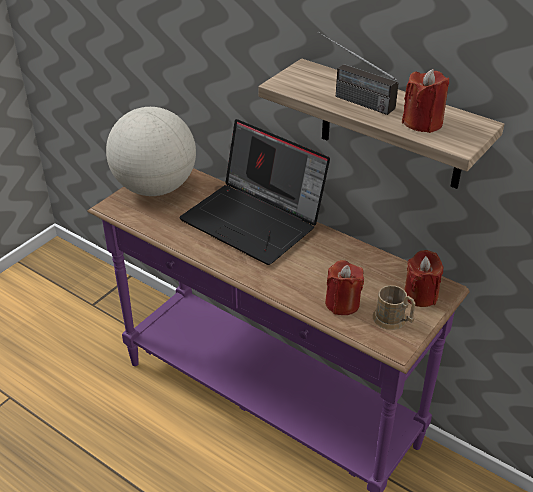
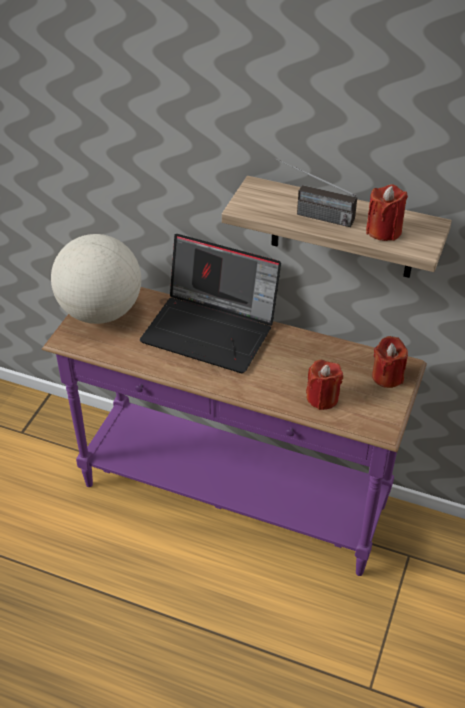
camera: 15 degrees left, 5 degrees up
brown mug [373,285,416,330] -> none

